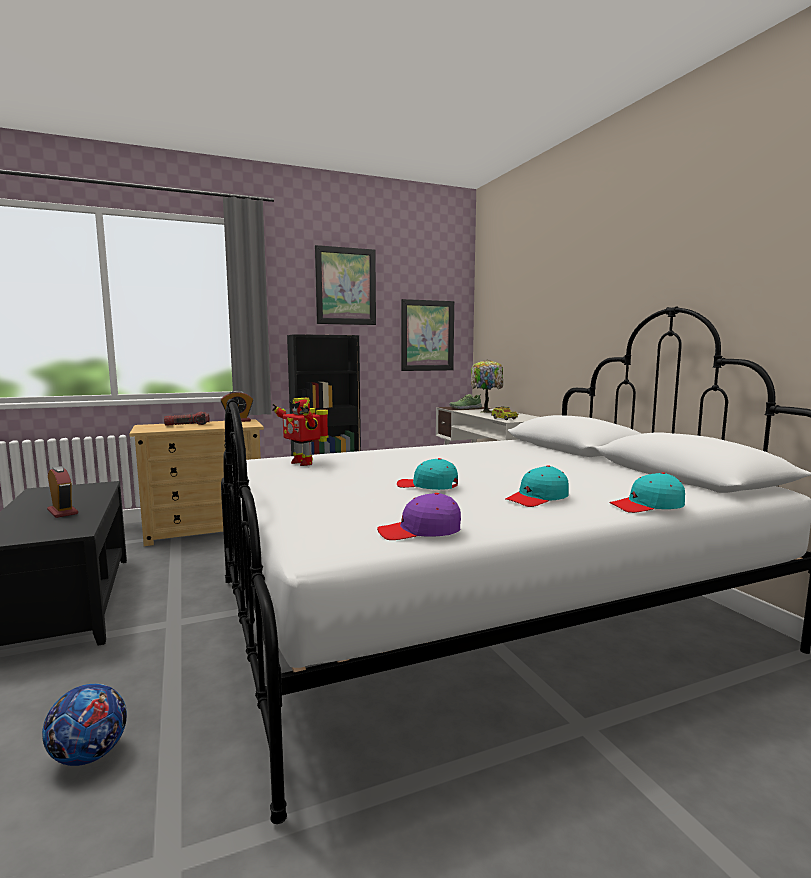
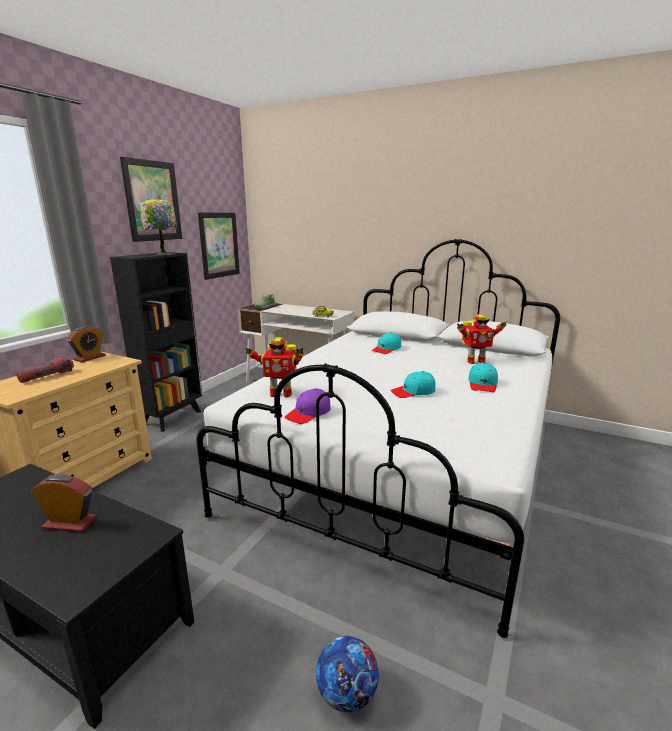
camera: 40 degrees left, 10 degrees up
purple cap [377,493,461,540] -> purple cap moved to [285,388,331,424]
table lamp [471,360,503,413] -> table lamp moved to [139,198,177,255]
turquoise cap [609,472,685,513] -> turquoise cap moved to [372,332,401,354]
none -> toy robot [457,315,507,364]

